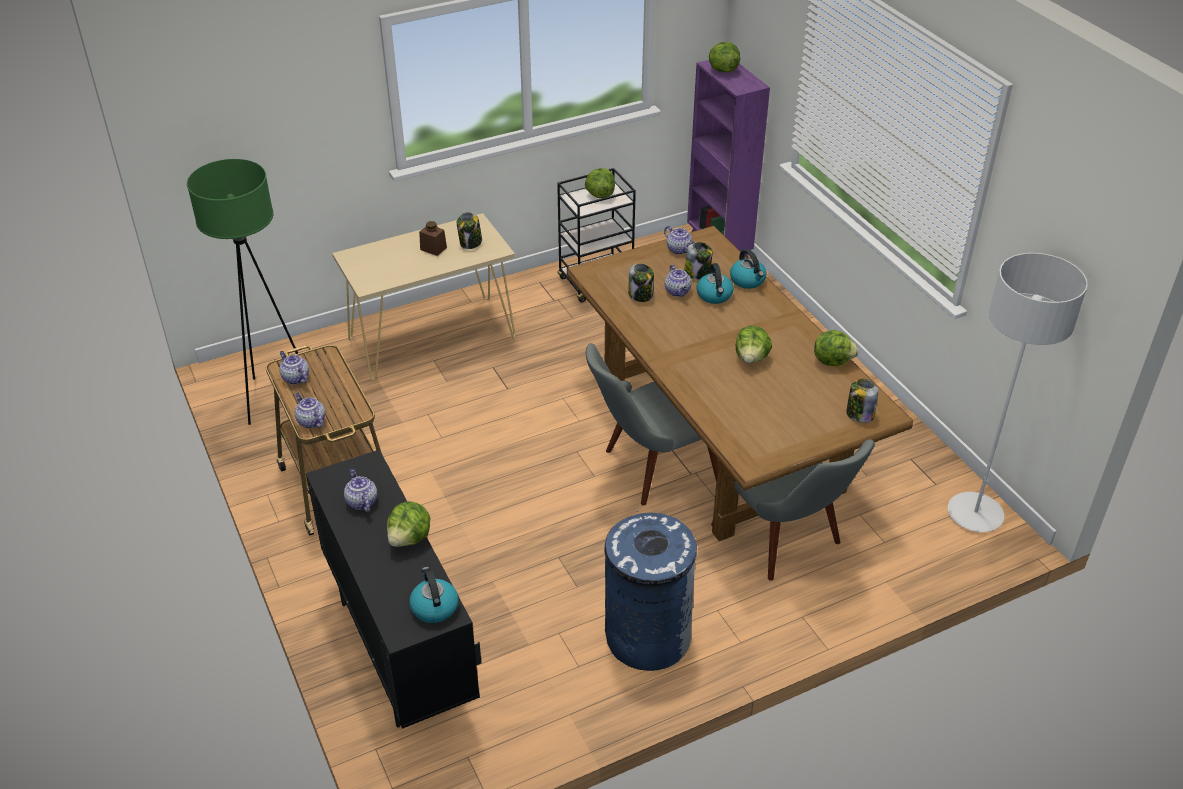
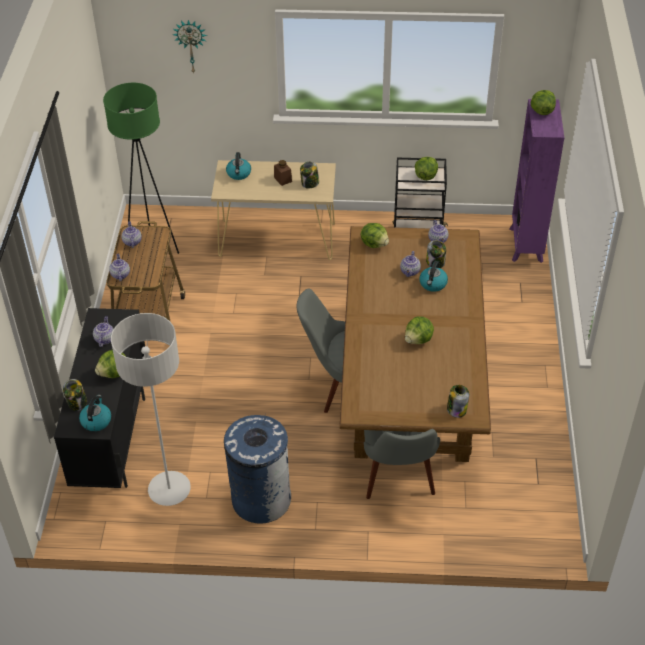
camera: 30 degrees right, 5 degrees up
jar [628,263,654,302] -> jar moved to [63,379,87,411]
kettle [730,249,767,289] -> kettle moved to [226,152,251,180]
lettuce [814,330,859,366] -> lettuce moved to [360,223,389,248]
grey floor lamp [948,253,1088,532] -> grey floor lamp moved to [111,313,191,506]
none -> wall clock [173,20,207,74]

